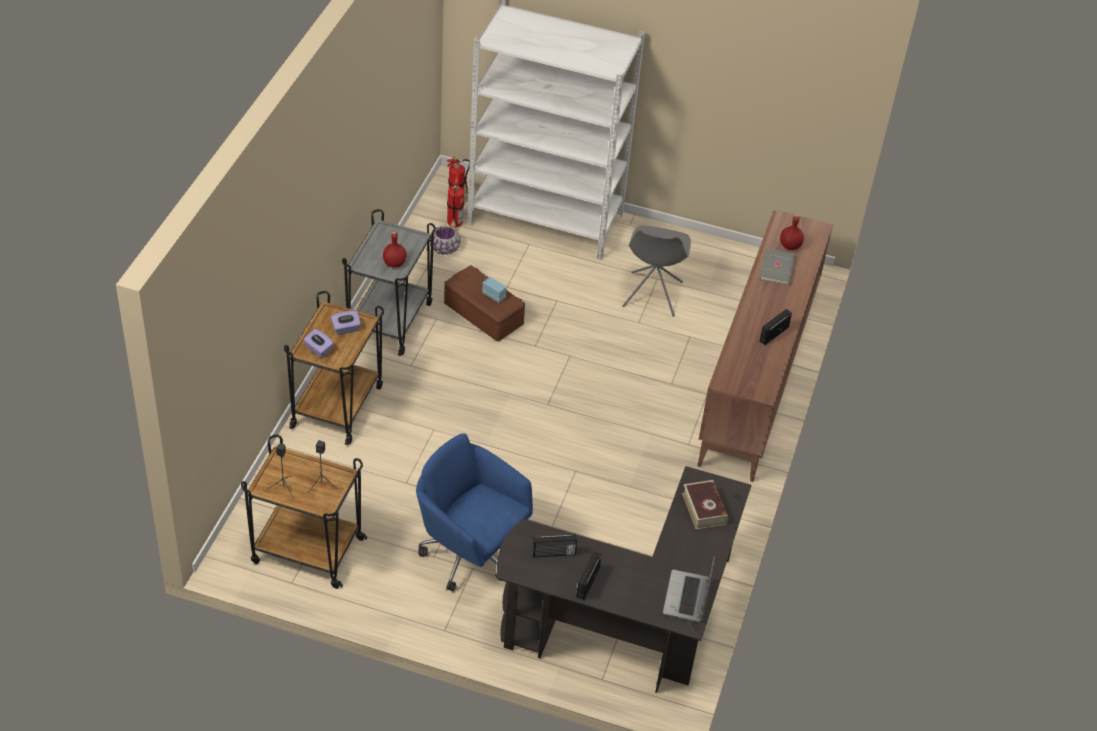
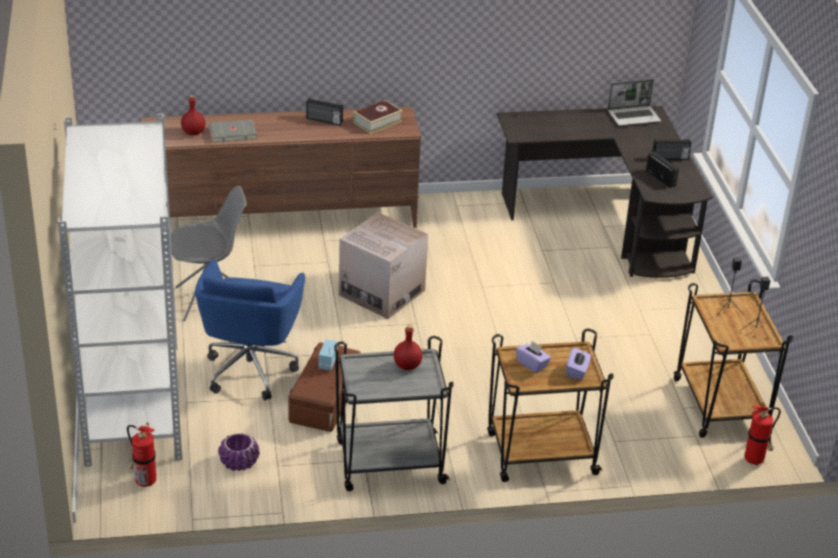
camera: 115 degrees left, 10 degrees down
blue office chair [416,433,533,591] -> blue office chair moved to [195,259,305,400]
fire extinguisher [447,172,464,228] -> fire extinguisher moved to [744,402,781,465]
book [682,480,728,530] -> book moved to [353,100,402,134]
none -> cardboard box [339,212,428,319]

